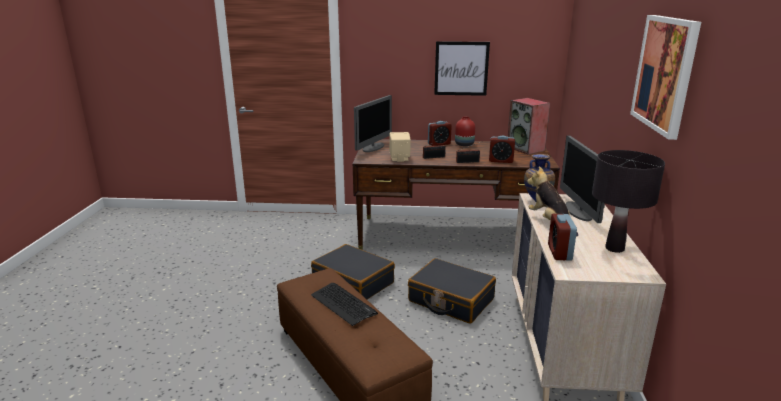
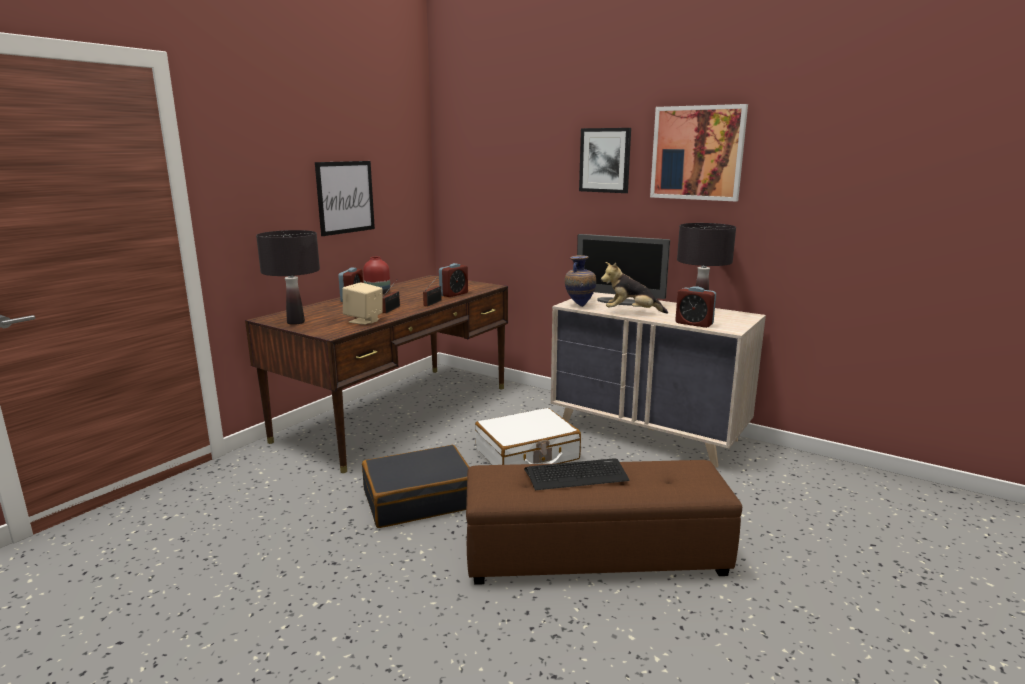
camera: 60 degrees left, 5 degrees down
monitor [354,95,392,152] -> black table lamp [256,230,320,325]
black suitcase [408,258,496,324] -> white suitcase [475,408,581,465]
speaker [508,98,550,155] -> none
none -> picture [579,128,631,193]

